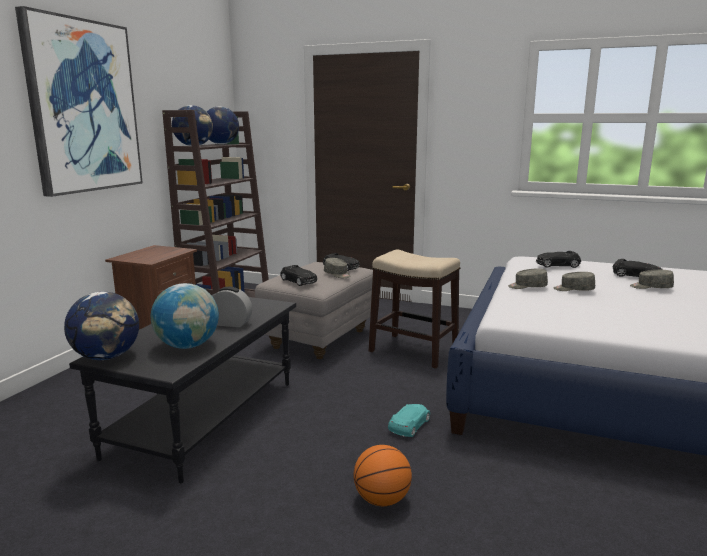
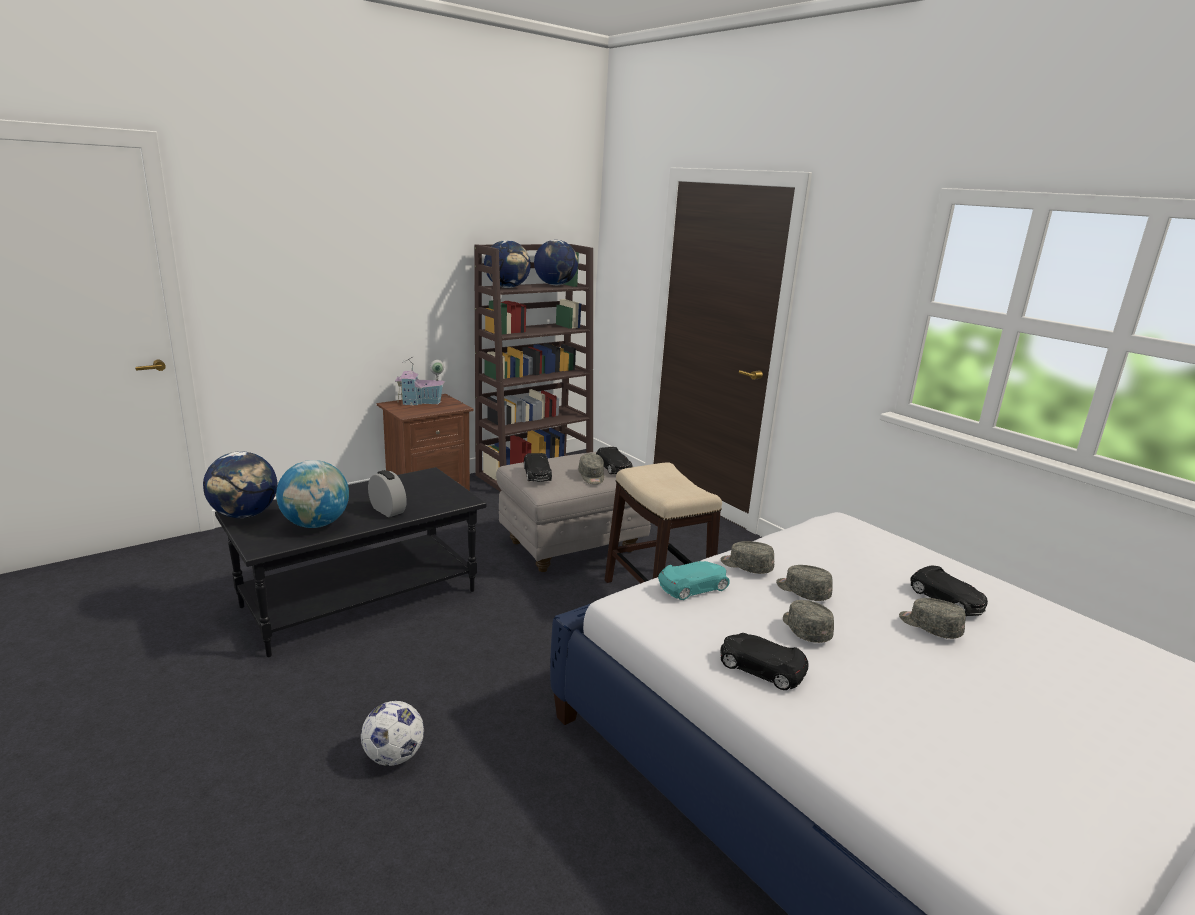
camera: 30 degrees right, 5 degrees up
picture [15,6,143,197] -> none
basketball [353,445,412,506] -> football [361,701,424,766]
turquoise toy car [388,404,430,437] -> turquoise toy car moved to [658,561,730,600]
black toy car [536,251,581,268] -> black toy car moved to [720,633,809,690]
none -> toy house [395,356,445,405]
none -> grey cap [783,600,834,643]

